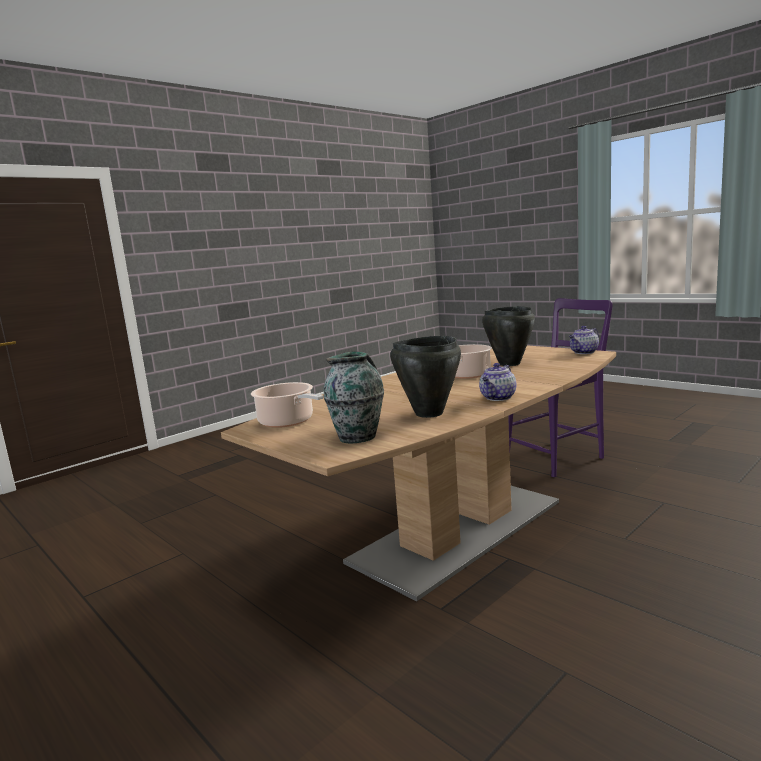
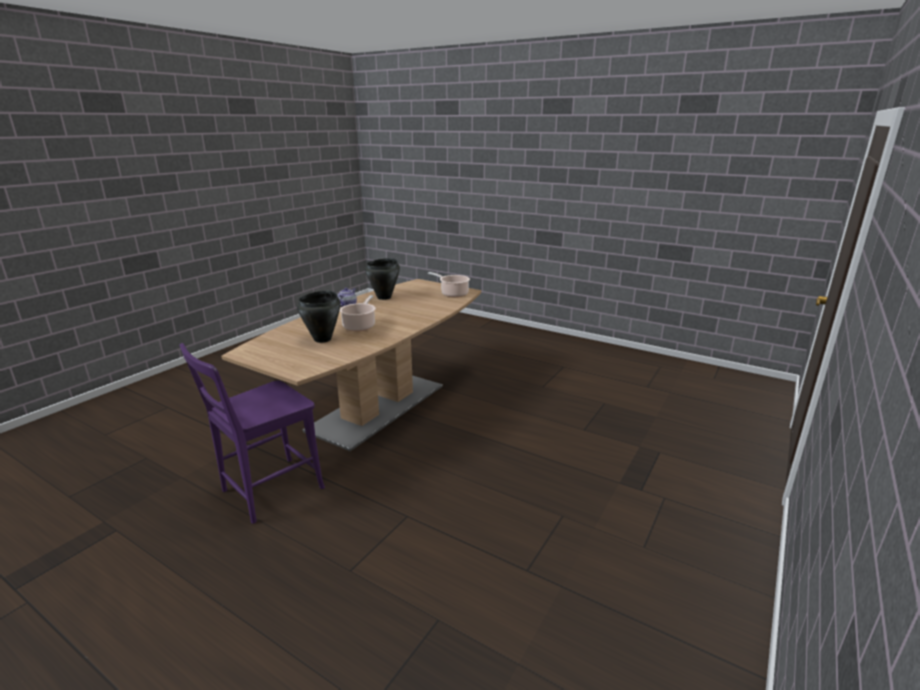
camera: 165 degrees right, 10 degrees up
vase [323,352,384,443] -> none
teapot [569,326,599,354] -> none

